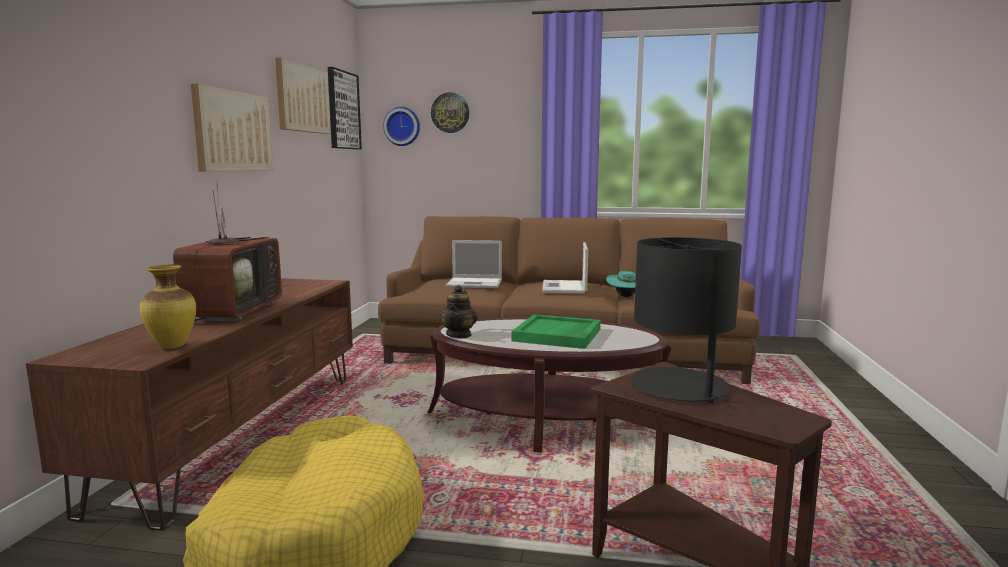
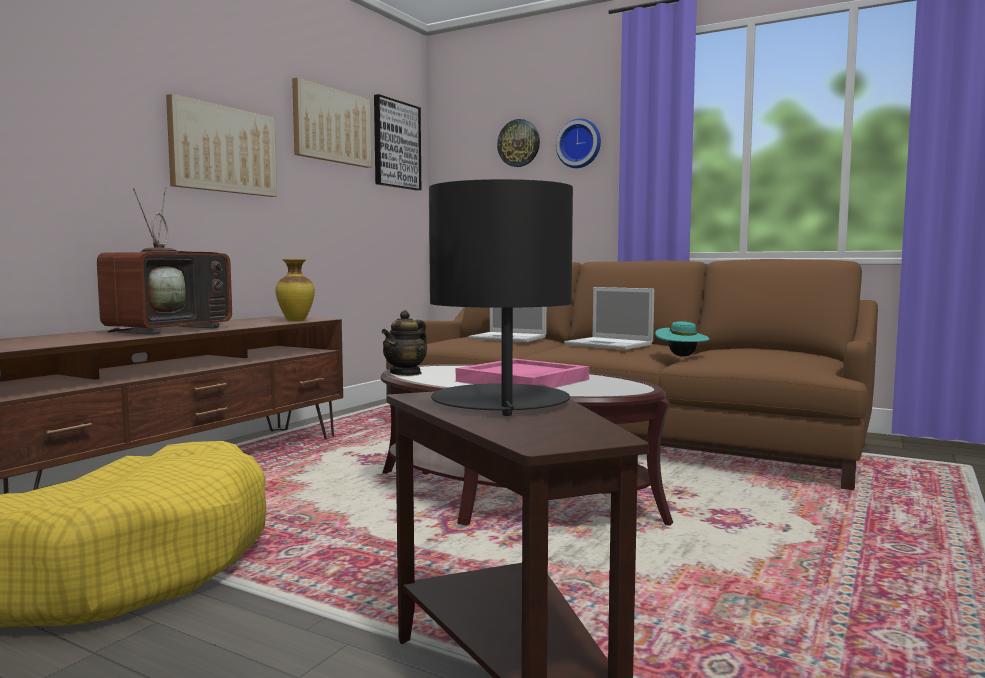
camera: 20 degrees right, 5 degrees down
vase [140,265,196,349] -> vase moved to [276,259,315,322]
wall clock [383,107,420,146] -> wall clock moved to [556,118,601,168]
green tray [511,314,601,349] -> pink tray [456,359,589,388]
laptop [542,242,588,293] -> laptop turned 75 degrees counterclockwise [564,287,654,350]

